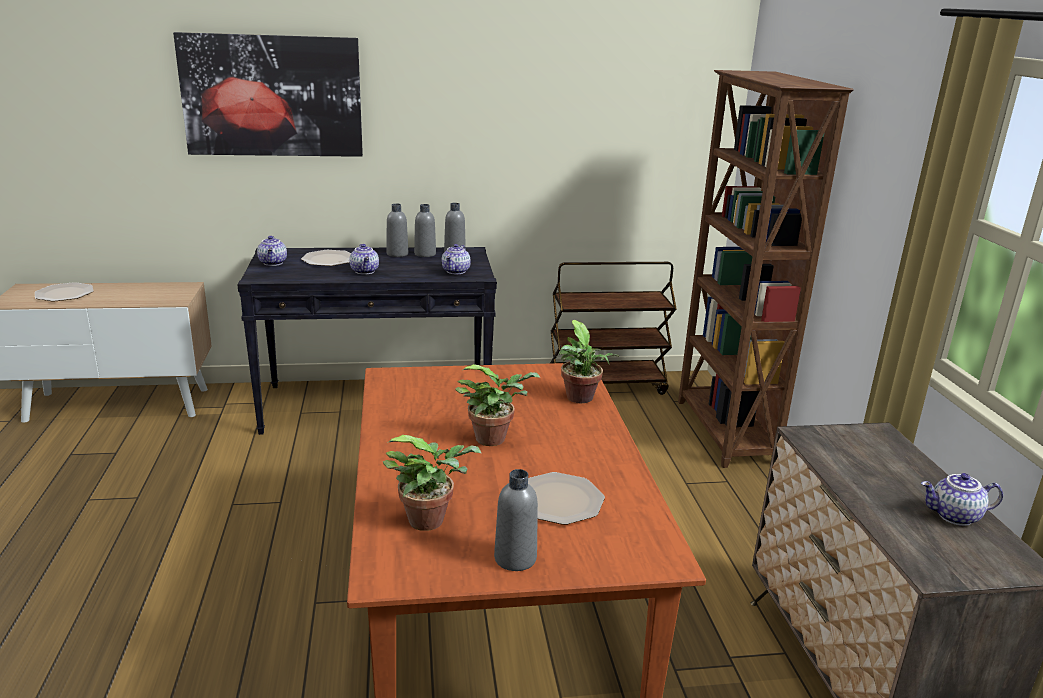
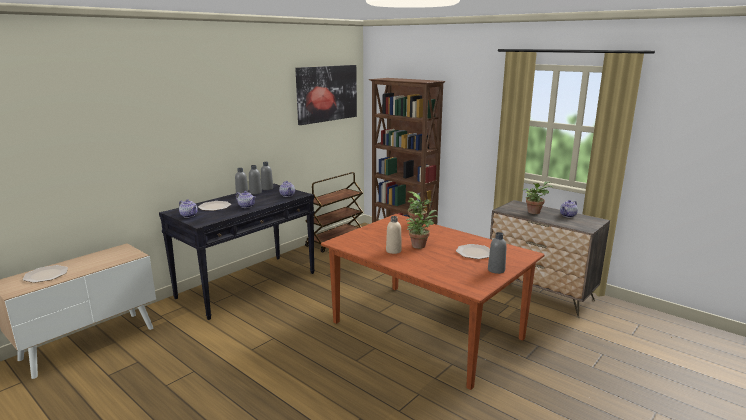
camera: 40 degrees left, 5 degrees down
picture [173,32,363,157] -> picture moved to [295,65,357,125]
potted plant [383,435,481,531] -> potted plant moved to [523,181,553,214]
none -> beige bottle [386,216,402,254]

